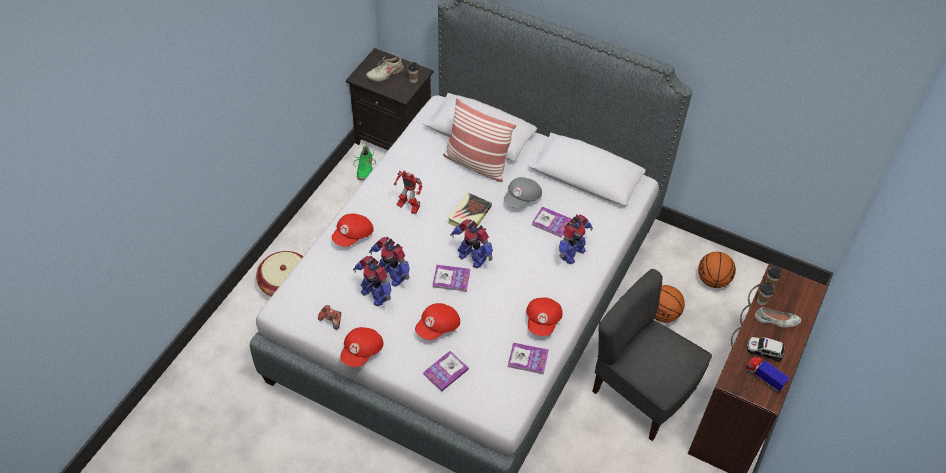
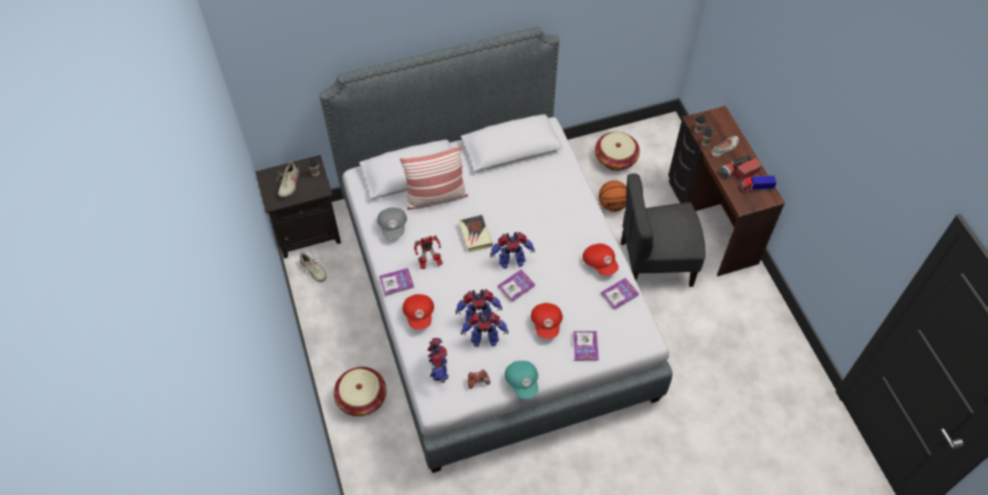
camera: 45 degrees left, 5 degrees up
red cap [340,327,383,367] -> turquoise cap [505,361,538,399]
green shoe [352,146,376,180] -> beige shoe [297,253,326,282]
grey cap [504,177,542,209] -> grey cap moved to [377,207,407,239]
book [532,207,571,237] -> book moved to [379,268,414,296]
toy robot [559,214,593,264] -> toy robot moved to [427,338,449,383]
basketball [698,252,736,288] -> basket [595,132,640,171]
toy car [746,337,785,362] -> flashlight [719,155,761,179]

